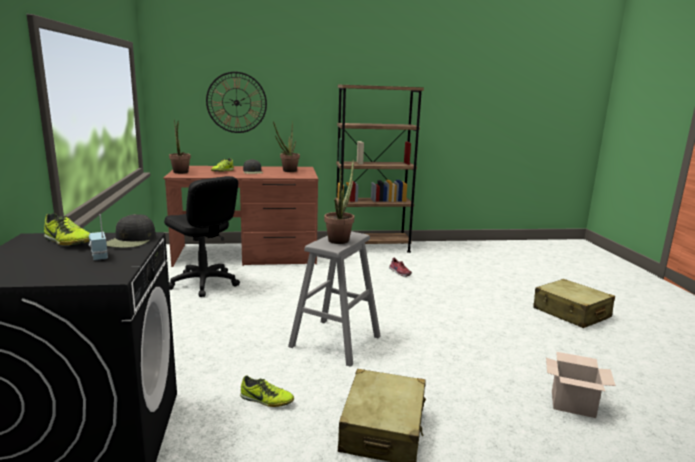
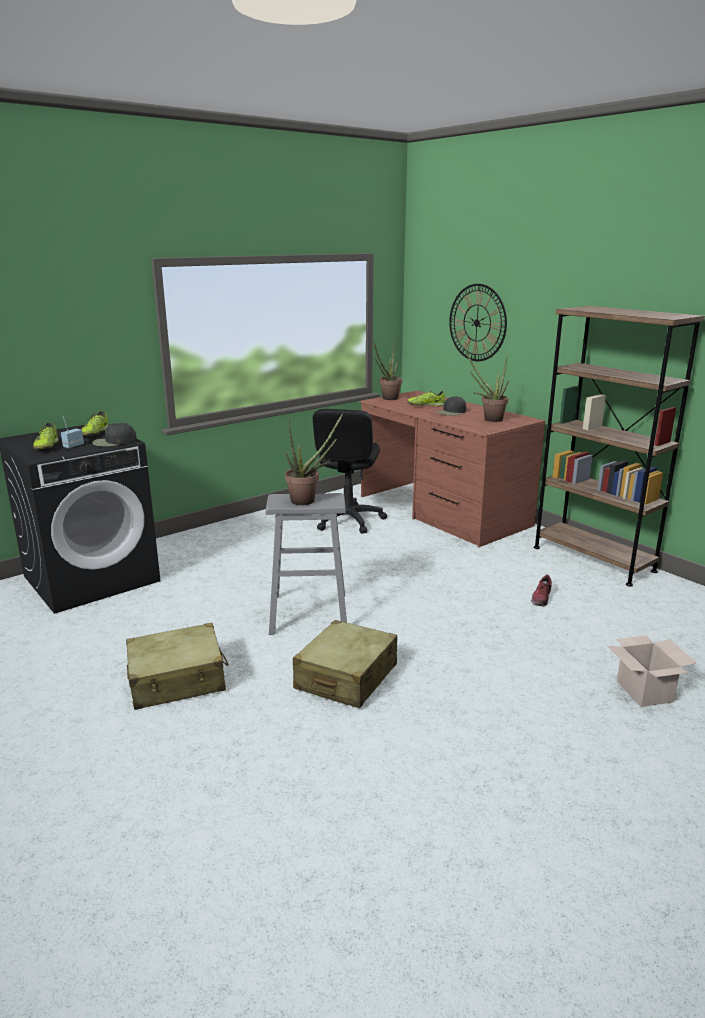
camera: 60 degrees right, 5 degrees up
shoe [240,375,294,407] -> shoe moved to [33,423,59,449]
beige suitcase [533,279,615,328] -> beige suitcase moved to [293,620,397,708]
cardboard box [546,352,616,418] -> cardboard box moved to [608,635,697,707]

